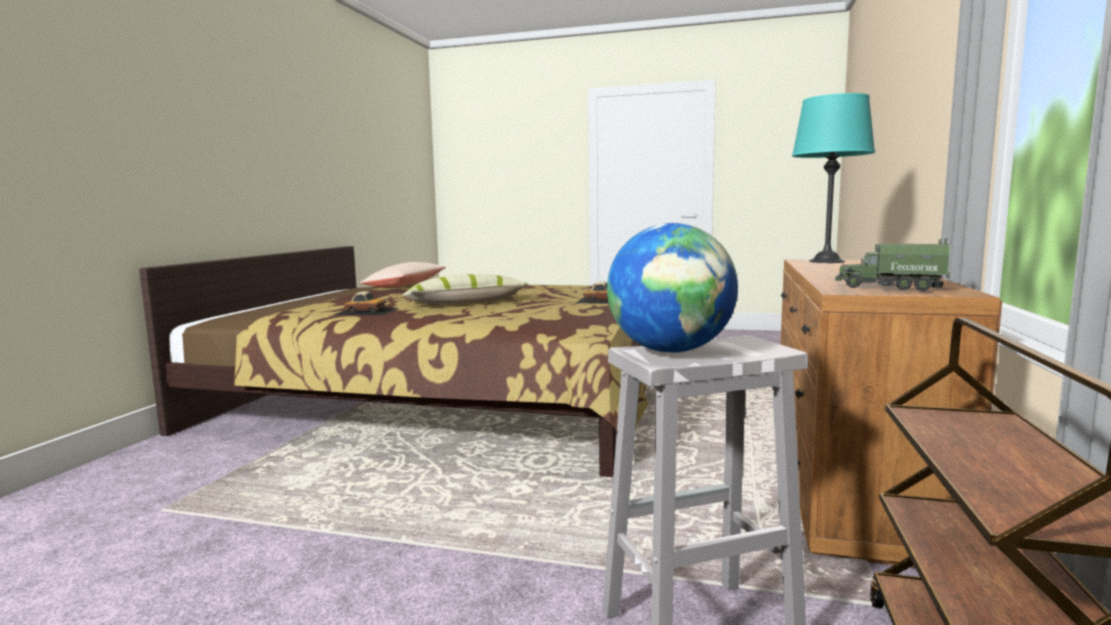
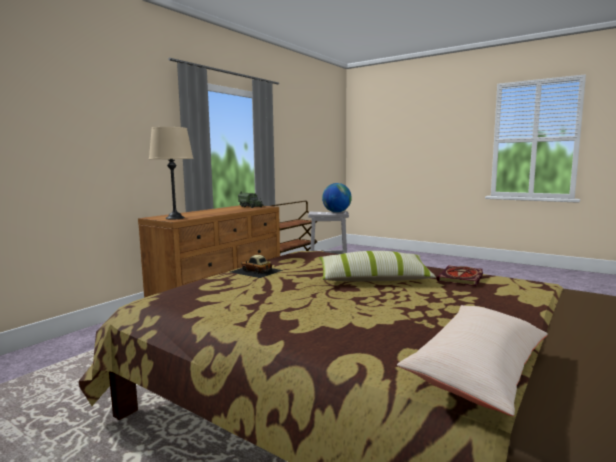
camera: 160 degrees left, 0 degrees up
toy car [333,291,399,315] -> book [437,265,483,286]
turquoise table lamp [792,93,875,263] -> beige table lamp [149,127,193,220]

